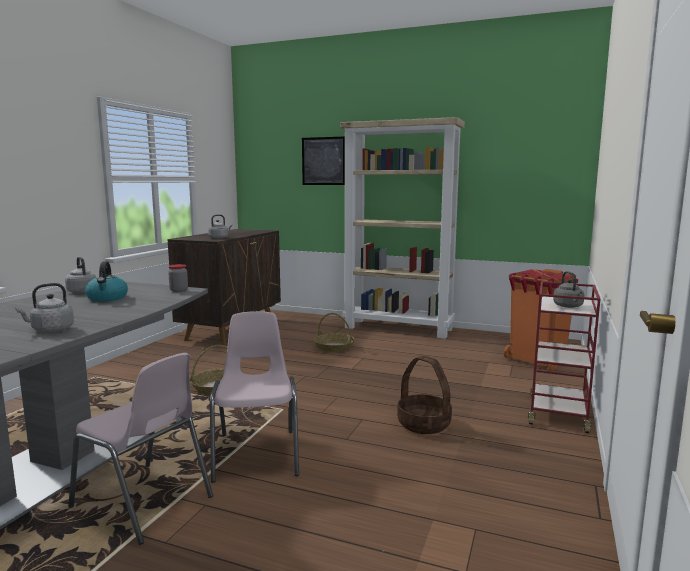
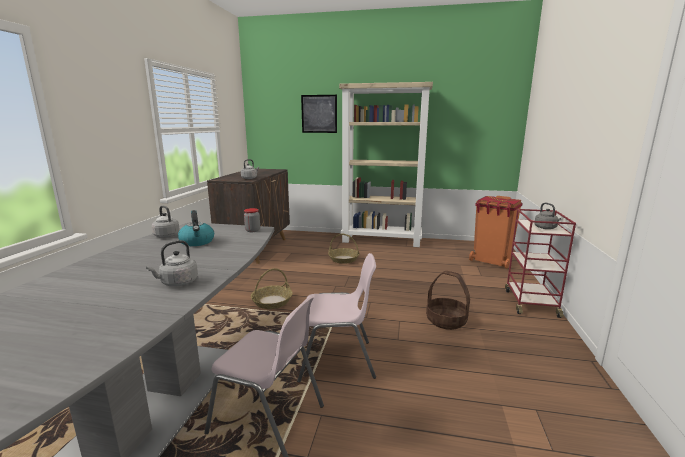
camera: 10 degrees left, 5 degrees up
pink chair [210,311,299,482] -> pink chair turned 105 degrees clockwise [297,253,376,382]

